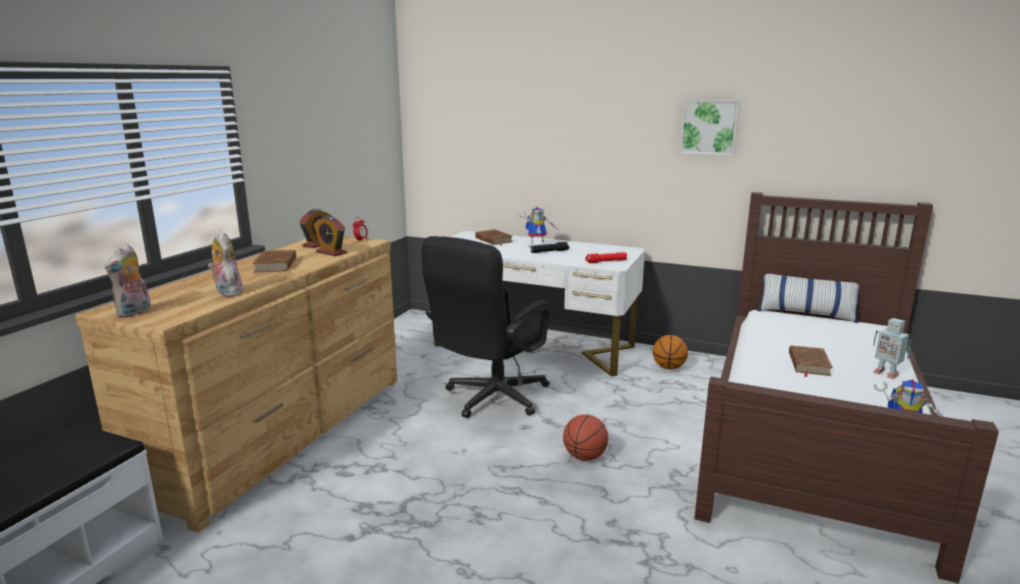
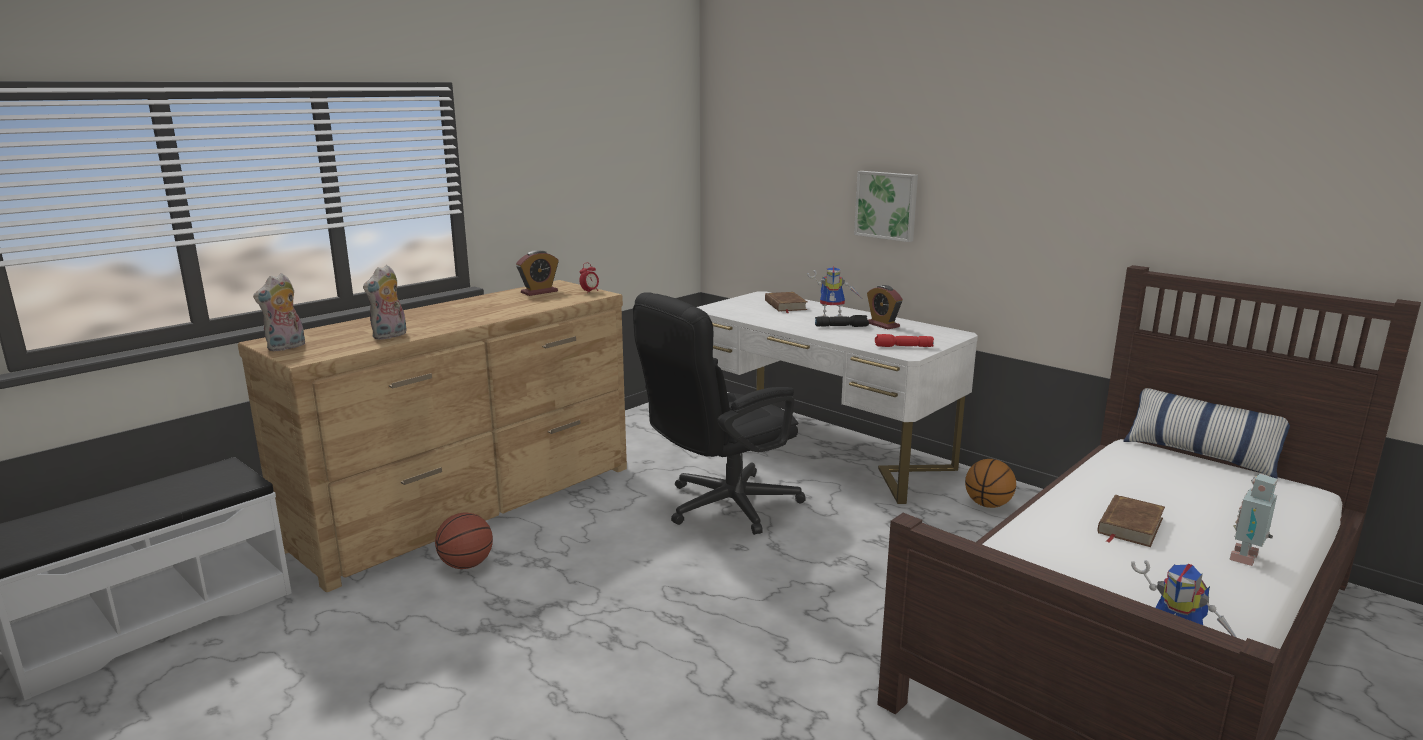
camera: 20 degrees right, 0 degrees up
plush toy [208,230,243,297] -> plush toy turned 135 degrees counterclockwise [363,265,407,340]
brown book [252,250,296,273] -> none
alarm clock [314,216,347,256] -> alarm clock moved to [867,285,903,329]
basketball [563,415,608,461] -> basketball moved to [435,513,493,569]
picture [680,100,740,155] -> picture moved to [854,171,918,242]
toy robot [873,318,911,379] -> toy robot turned 60 degrees clockwise [1229,473,1278,566]

